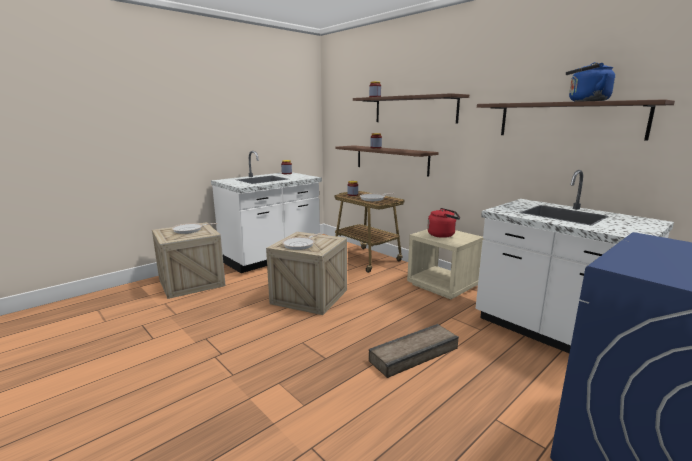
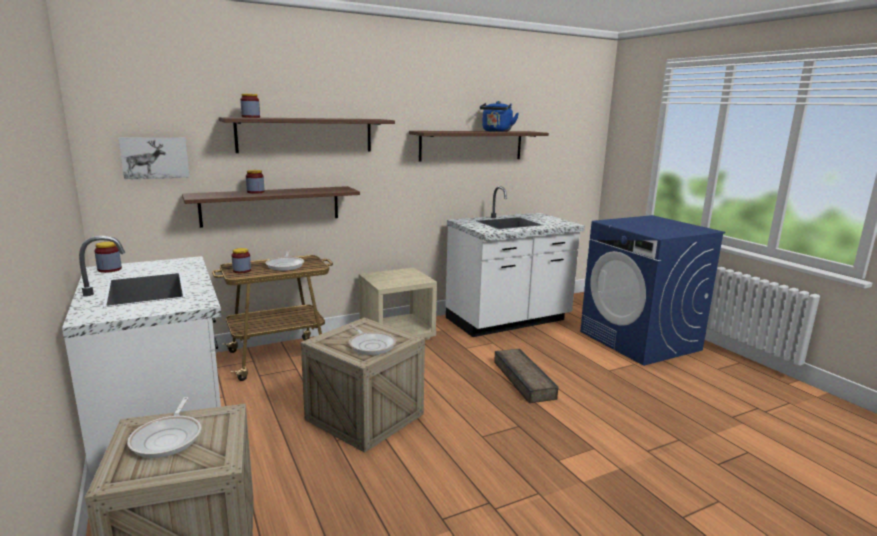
camera: 75 degrees left, 0 degrees up
red kettle [427,208,460,238] -> none
none -> picture [119,137,190,180]

